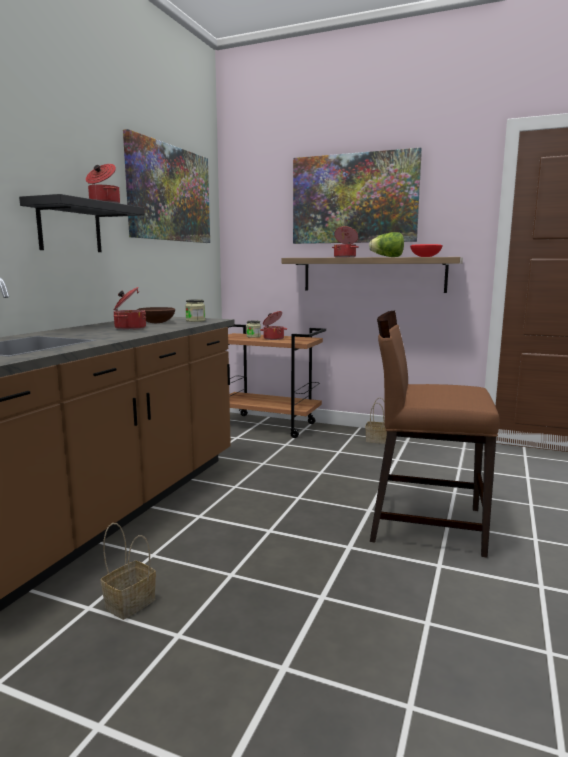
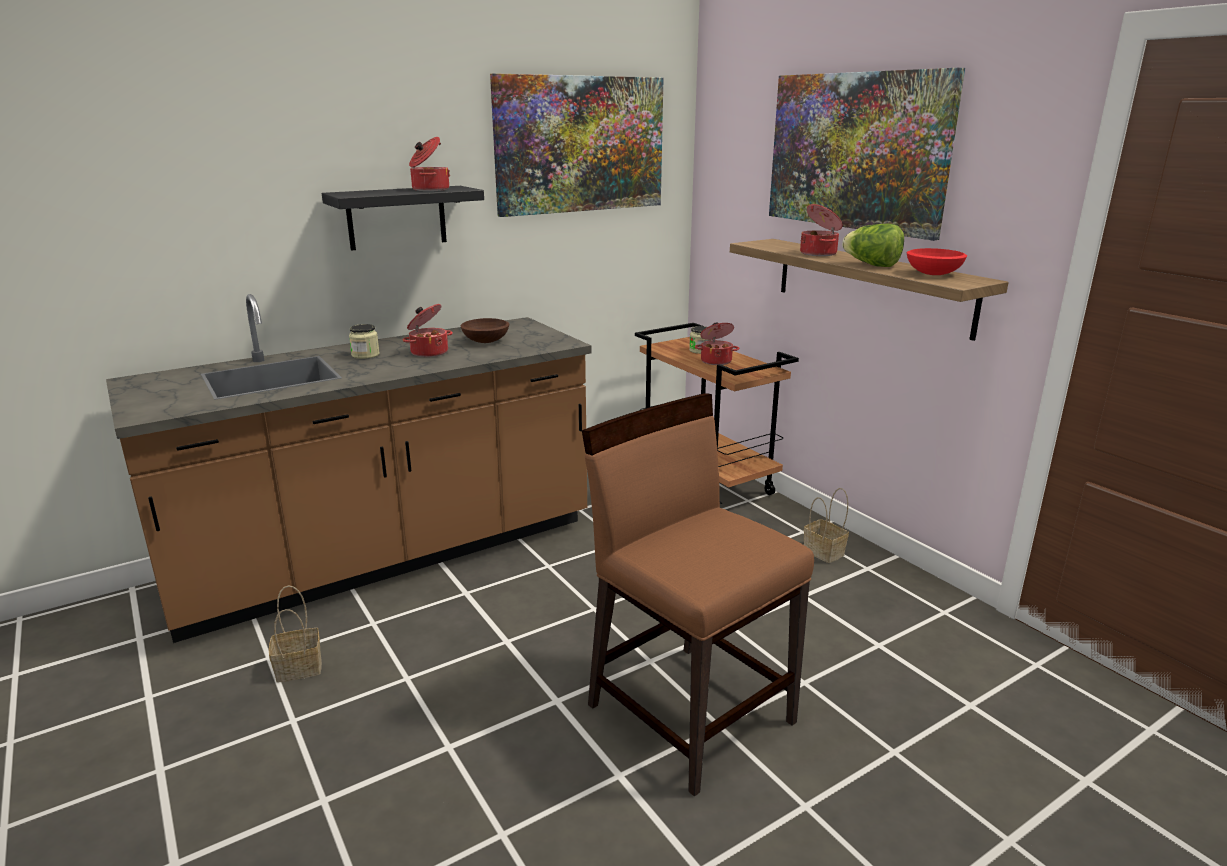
camera: 35 degrees right, 10 degrees up
jar [185,299,205,322] -> jar moved to [349,324,380,359]

